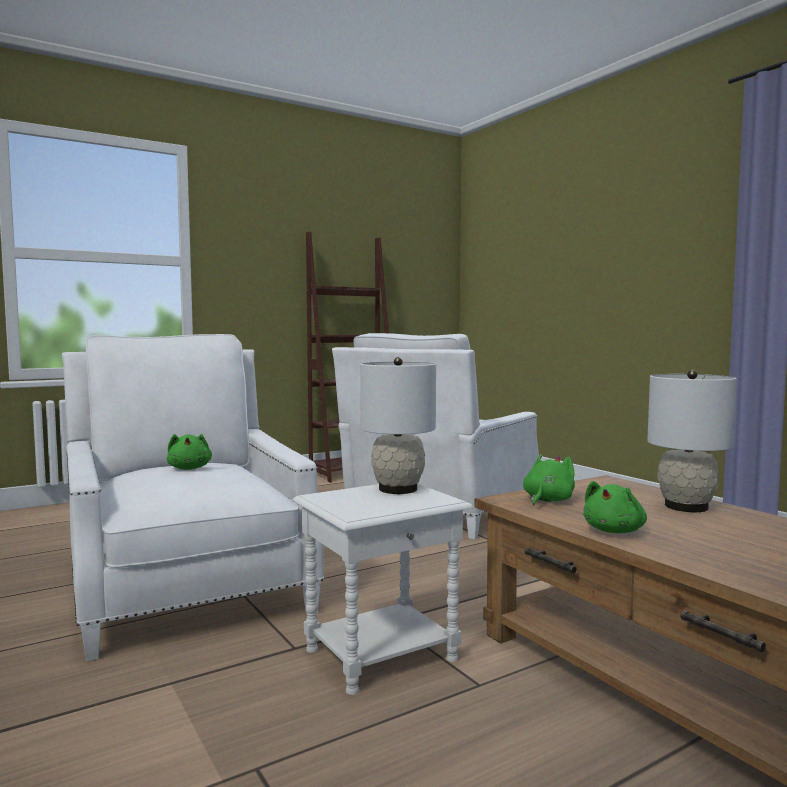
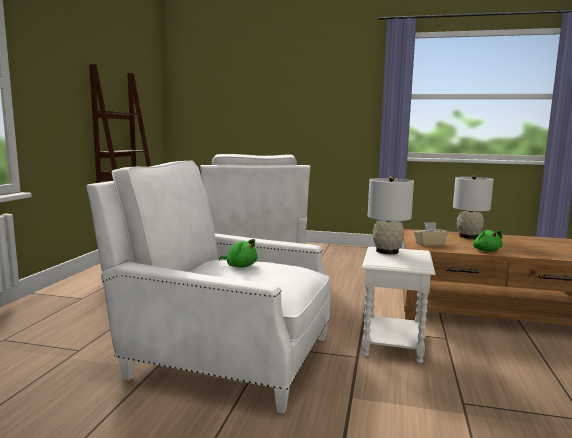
camera: 45 degrees left, 5 degrees up
green plush toy [523,454,575,506] -> beige tissue box [414,222,448,246]

